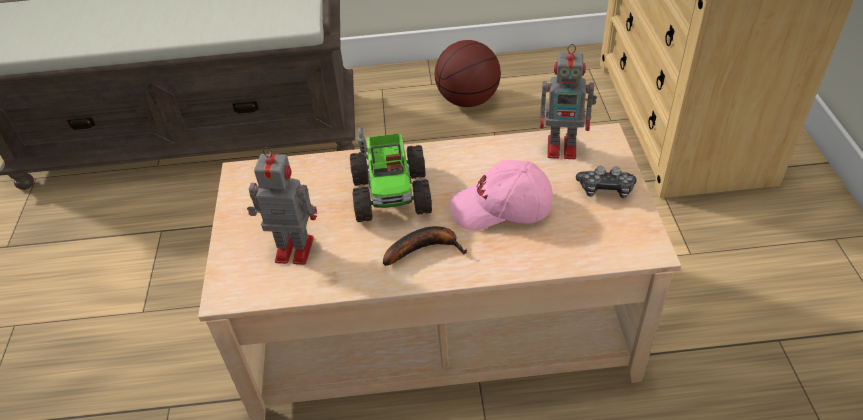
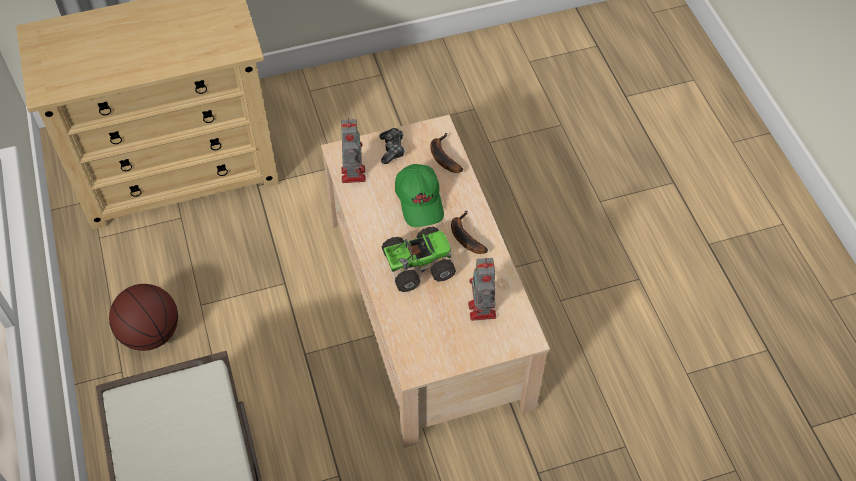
camera: 105 degrees left, 10 degrees up
pink cap [450,160,553,231] -> green cap [395,164,444,227]
none -> banana [430,133,463,173]

